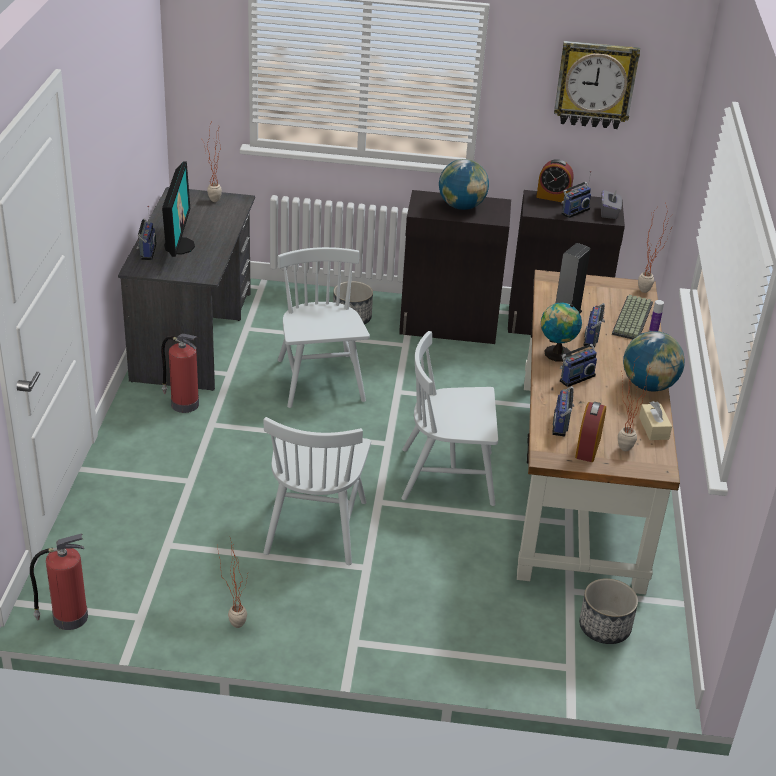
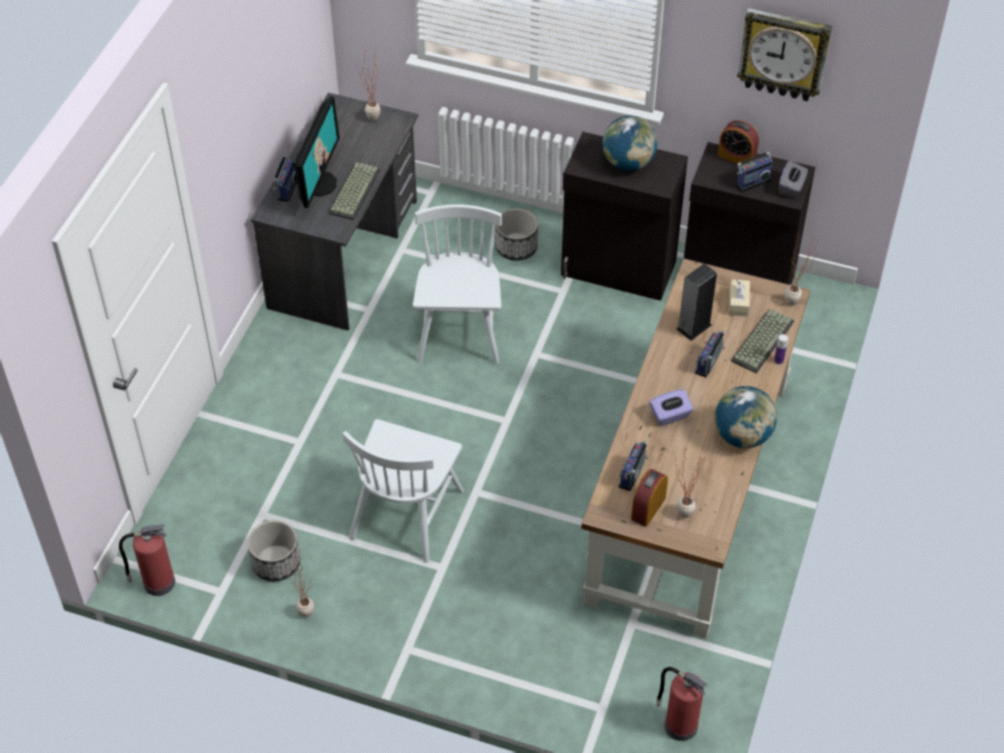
camera: 15 degrees right, 15 degrees up
fire extinguisher [161,334,199,413] -> fire extinguisher moved to [655,667,708,741]
white chair [401,331,498,506] -> none
globe [541,302,582,362] -> none
radio [560,333,598,387] -> purple tissue box [649,389,693,426]
planter [579,578,638,644] -> planter moved to [247,520,300,581]
beige tissue box [639,401,672,440] -> beige tissue box moved to [729,279,750,317]
none -> keyboard [329,162,380,220]

